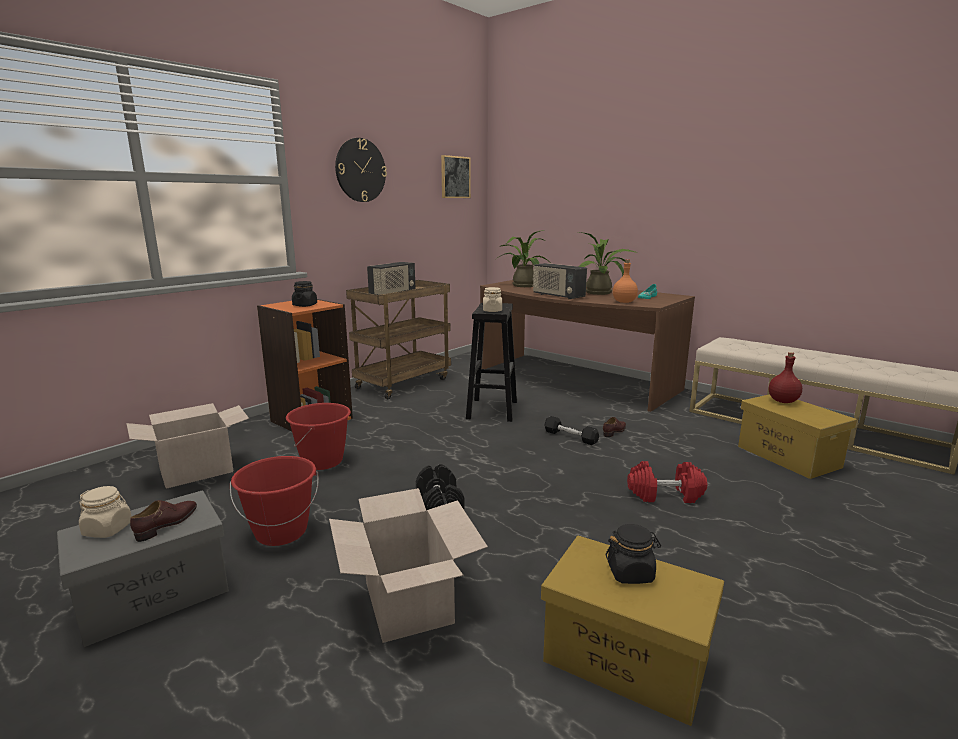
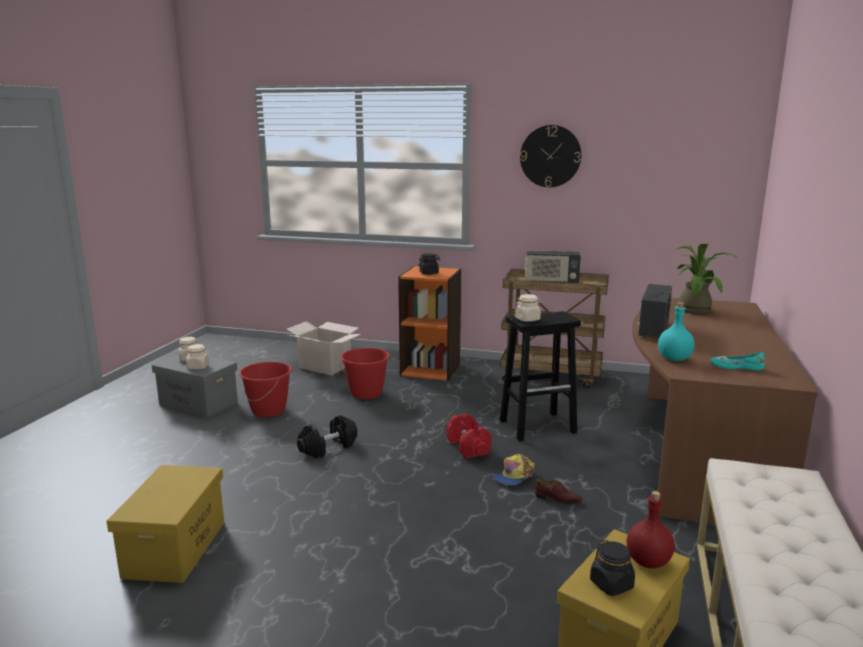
camera: 65 degrees right, 0 degrees up
brown shoe [130,500,197,542] -> beige jar [186,344,209,369]
cardboard box [329,488,488,643] -> none
picture [441,155,471,198] -> none
black dumbbell [544,416,599,445] -> cap [493,454,534,485]
potted plant [578,232,638,295] -> none
black jar [606,524,661,584] -> black jar moved to [590,540,635,596]
orange bottle [613,259,638,303] -> turquoise bottle [658,302,694,361]
red dumbbell [627,461,707,503] -> red dumbbell moved to [447,413,492,458]

